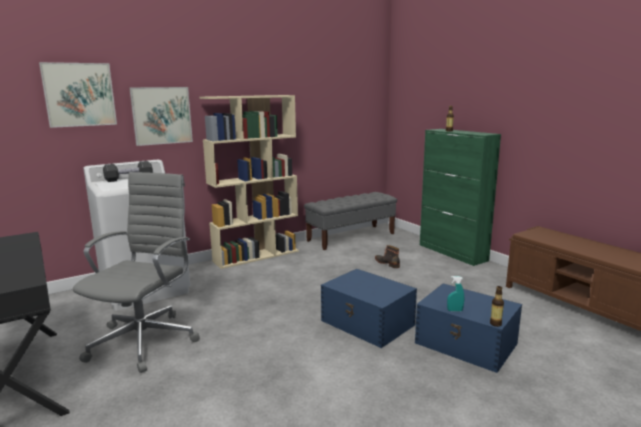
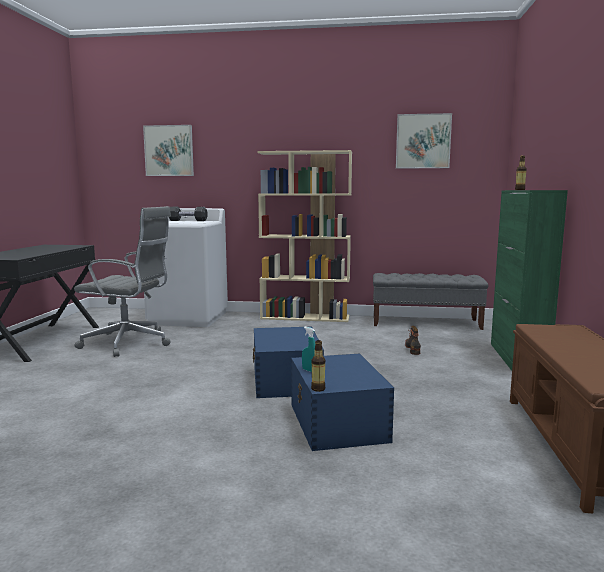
camera: 40 degrees right, 5 degrees down
grey office chair [73,172,200,373] -> grey office chair turned 45 degrees clockwise [74,206,171,357]
picture [129,87,193,146] -> picture moved to [396,113,452,169]

